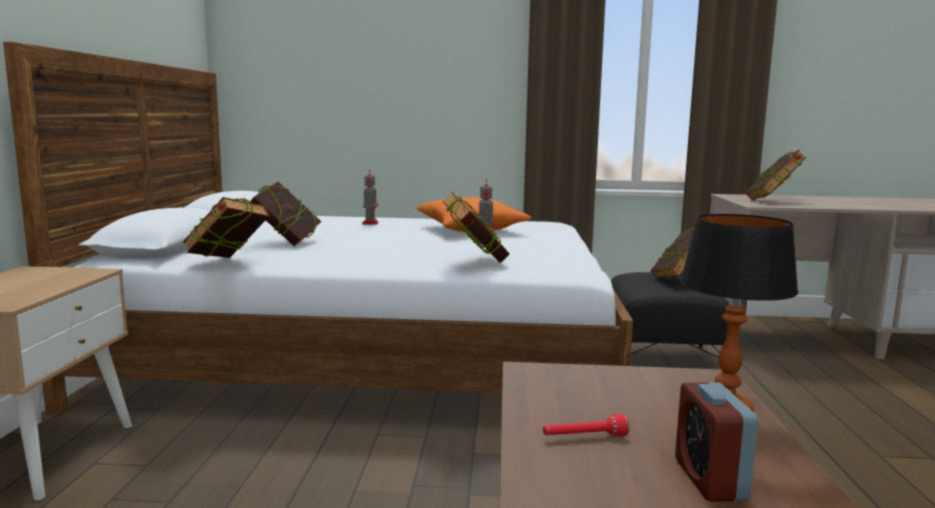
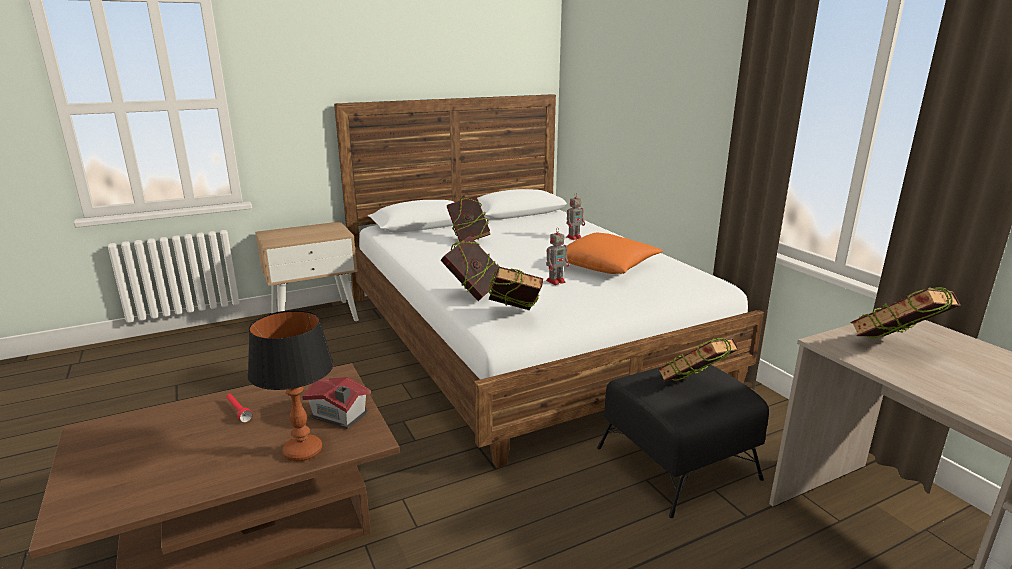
camera: 60 degrees right, 10 degrees up
book [183,197,270,258] -> book moved to [488,267,543,310]
alarm clock [675,382,758,502] -> none
none -> toy house [302,377,371,429]

